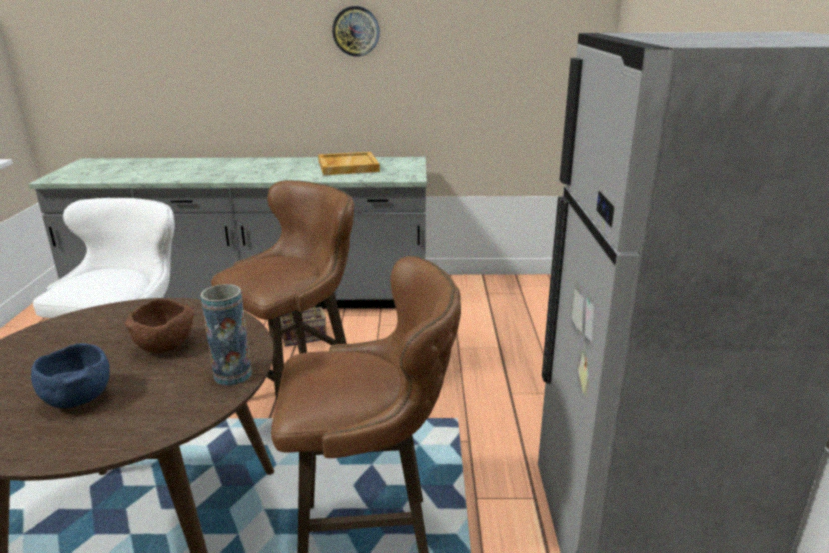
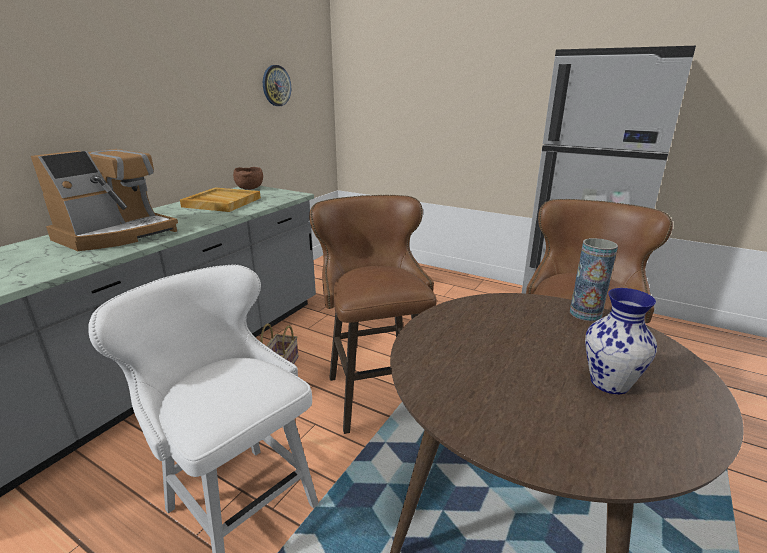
camera: 60 degrees left, 0 degrees up
blue bowl [31,343,110,408] -> vase [585,288,657,394]
brown bowl [125,299,194,353] -> brown bowl moved to [233,167,263,190]
wall clock [332,6,380,57] -> wall clock moved to [263,65,291,106]
none -> coffee machine [31,149,178,251]

